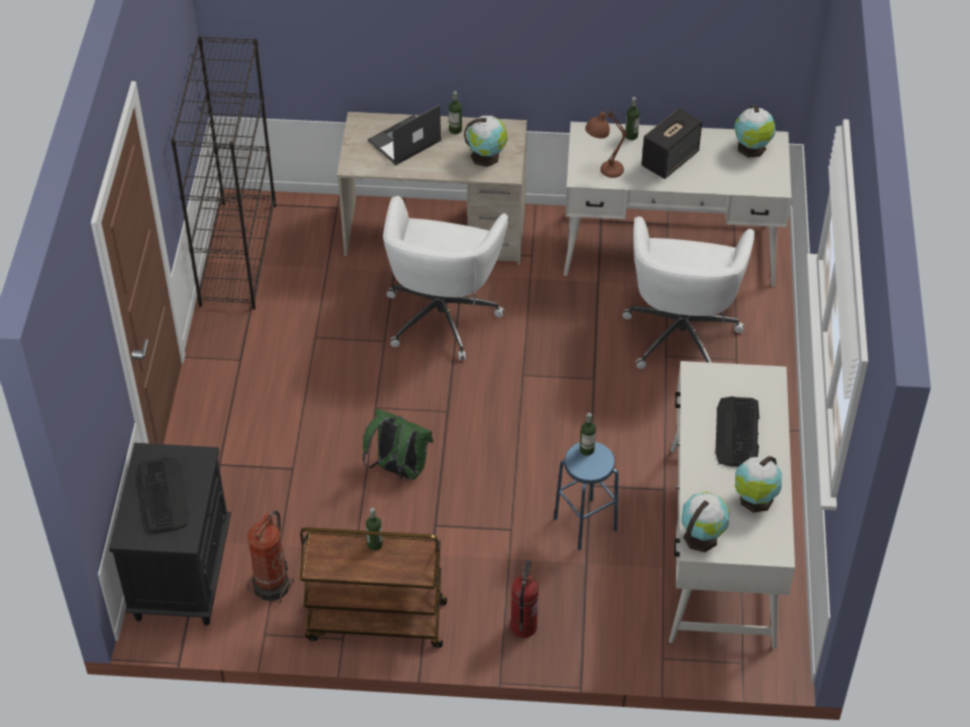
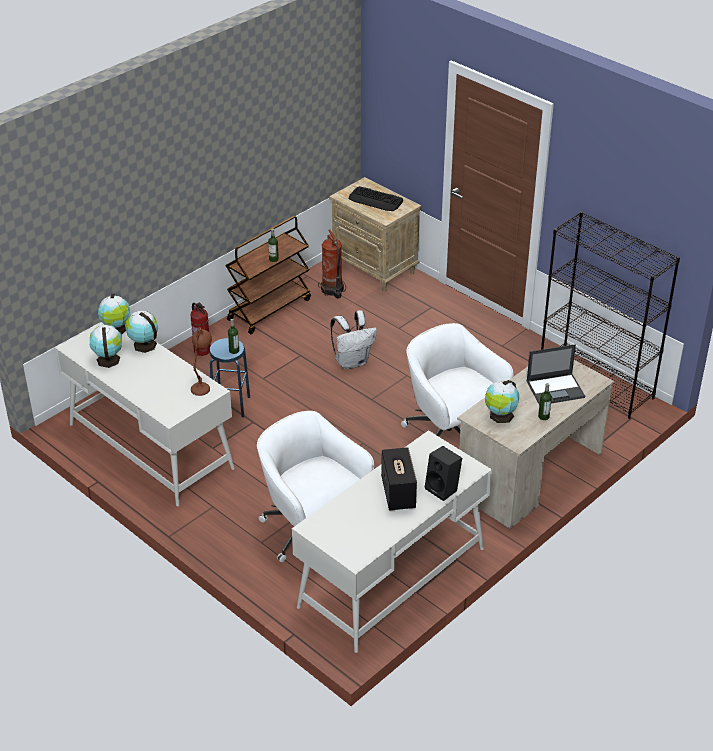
camera: 130 degrees right, 10 degrees down
black nightstand [109,443,231,625] -> beige nightstand [329,177,421,292]
green backpack [362,409,433,481] -> white backpack [330,310,377,369]
laptop [368,104,441,165] -> laptop turned 75 degrees clockwise [526,344,585,405]
brown table lamp [585,109,627,178] -> brown table lamp moved to [191,327,212,396]
bottle [625,97,640,140] -> black speaker [425,446,462,501]
keyboard [715,396,759,467] -> none
globe [734,105,776,157] -> globe moved to [125,310,158,353]

